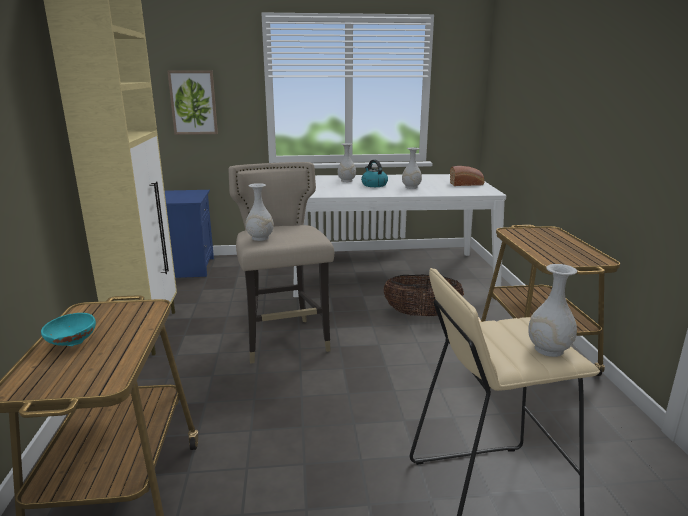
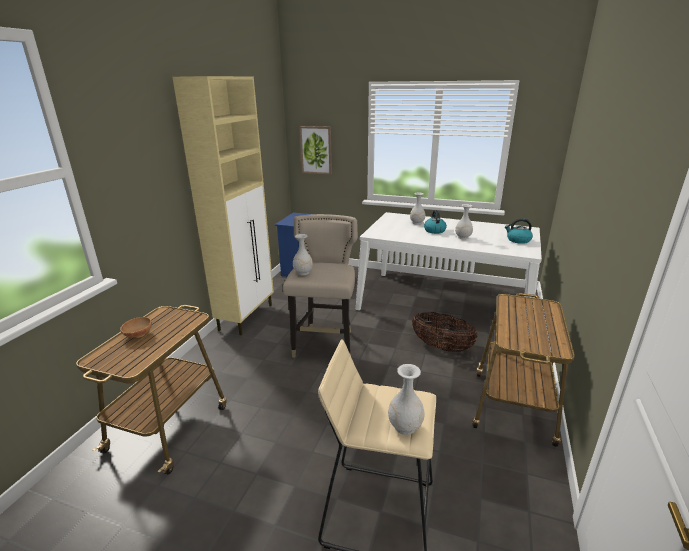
camera: 25 degrees right, 5 degrees up
turquoise bowl [41,313,96,346] -> brown bowl [120,317,152,338]
bread [450,166,484,186] -> kettle [505,218,533,244]

